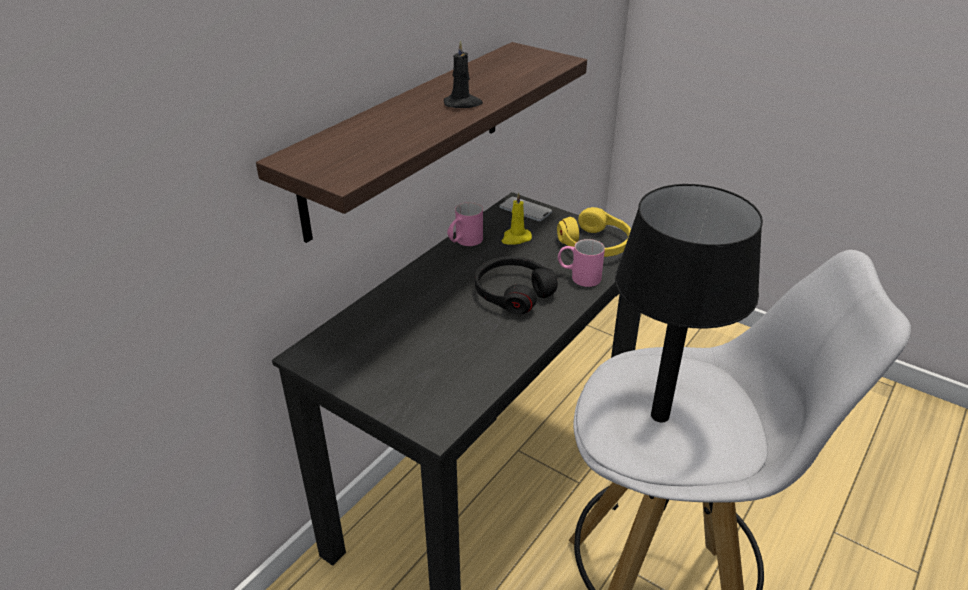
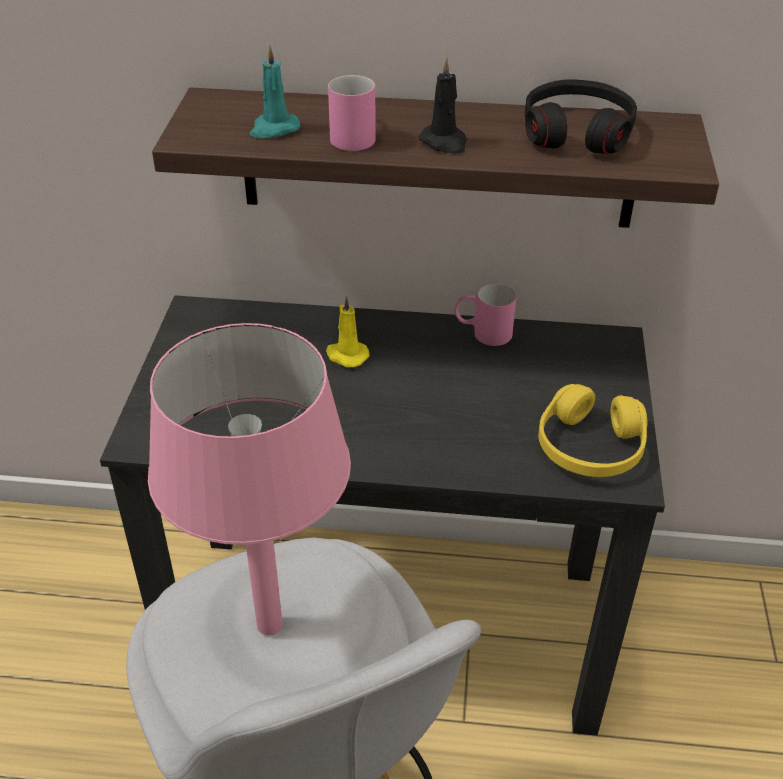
camera: 60 degrees right, 5 degrees up
black headphones [475,256,558,314] -> black headphones moved to [525,80,637,154]
phone [500,196,552,221] -> none
yellow candle [502,192,532,245] -> yellow candle moved to [326,295,369,367]
pink mug [558,239,605,287] -> pink mug moved to [328,75,376,151]
black table lamp [615,184,763,422] -> pink table lamp [148,323,351,636]
none -> turquoise candle [250,45,300,139]

